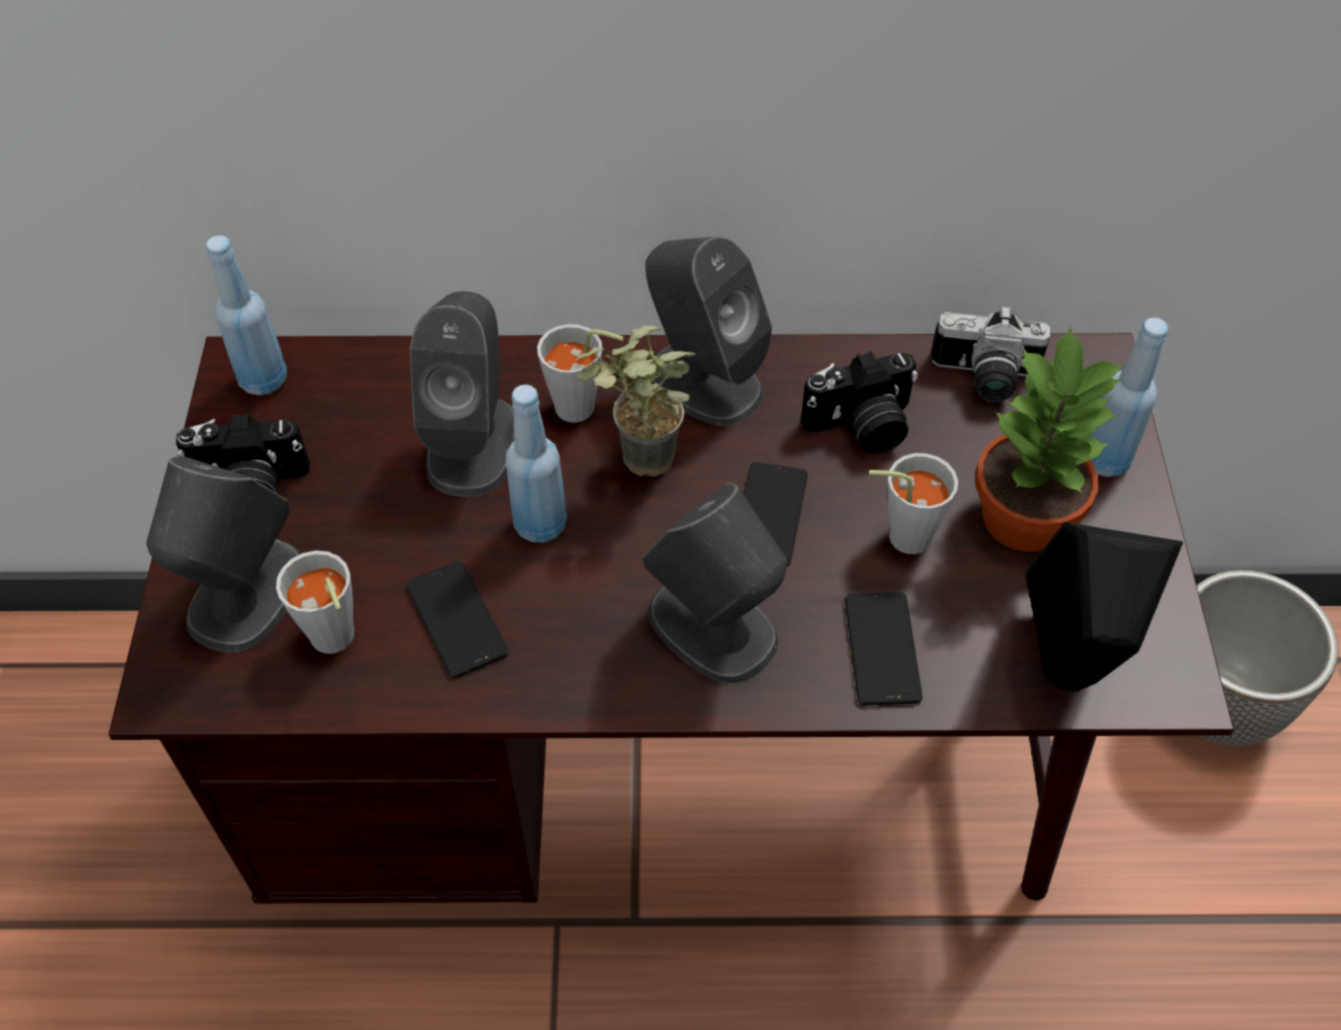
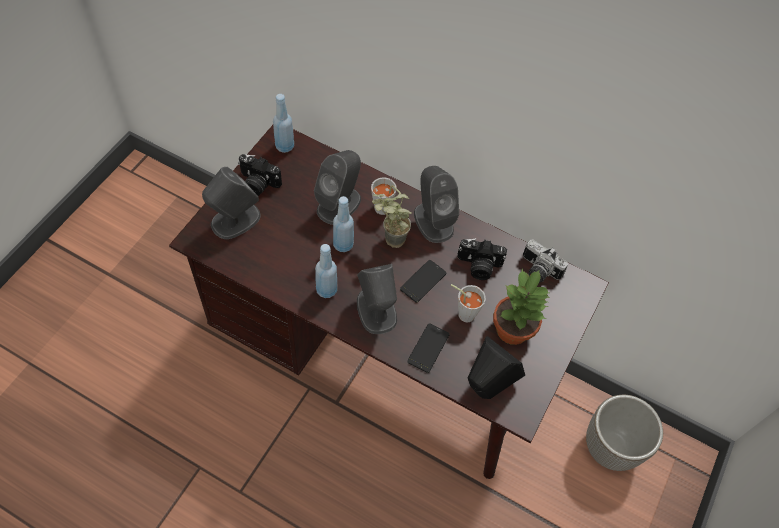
camera: 25 degrees right, 5 degrees up
grey cup [276,551,354,654] -> none
phone [406,561,508,679] -> none
blue bottle [1089,318,1169,477] -> blue bottle moved to [315,244,337,298]

